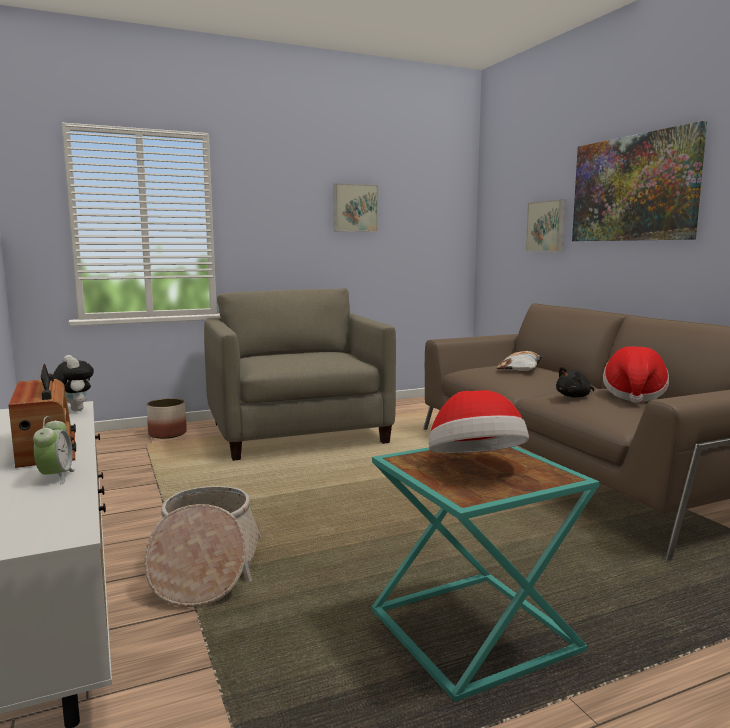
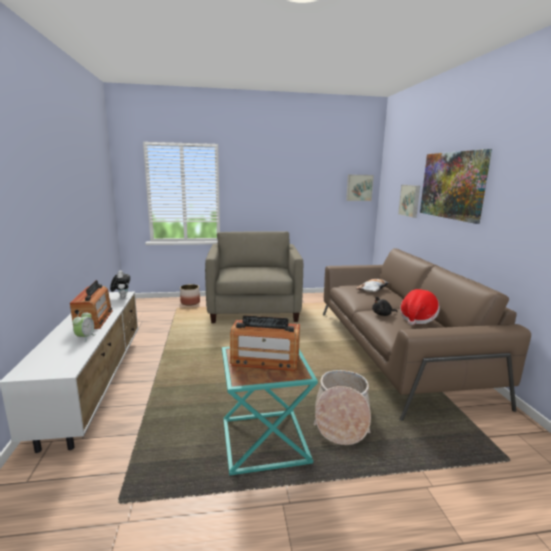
camera: 15 degrees right, 5 degrees up
basket [144,486,262,607] -> basket moved to [313,370,371,445]
picture [333,183,378,232] -> picture moved to [346,175,374,201]
hat [429,390,529,453] -> radio [230,315,300,371]

